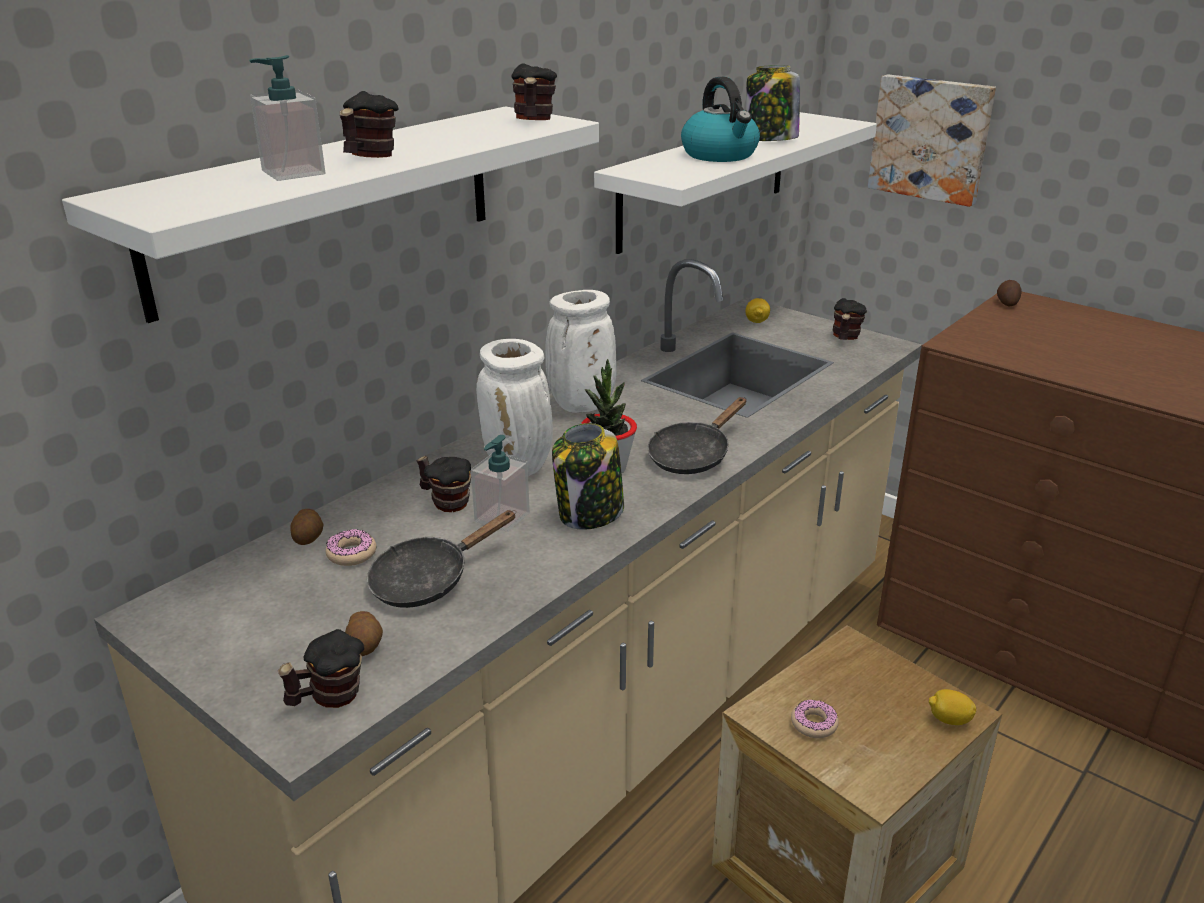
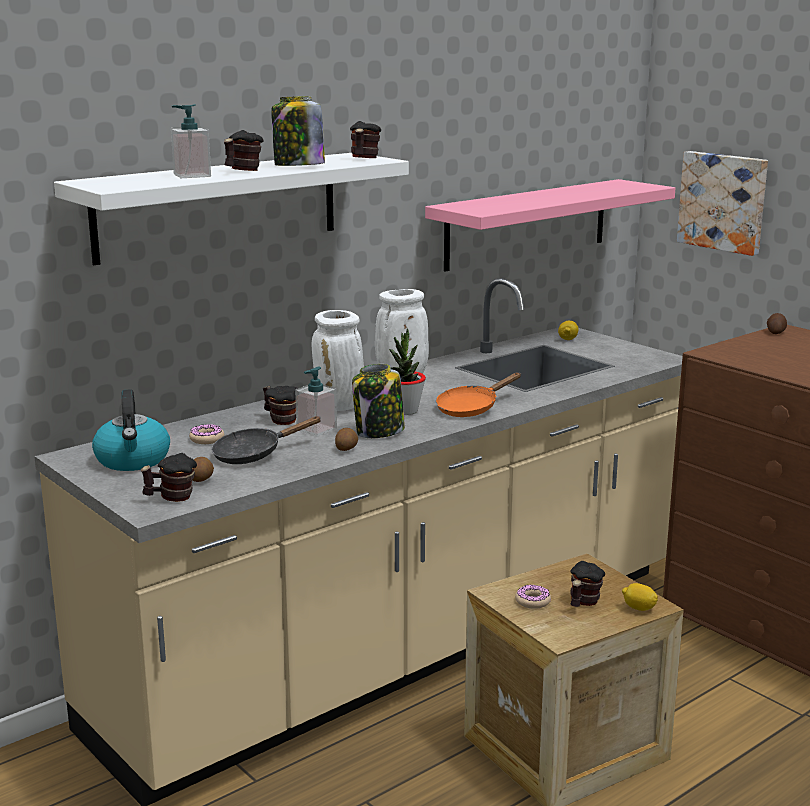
camera: 10 degrees right, 10 degrees down
potato [290,509,324,545] -> potato moved to [335,428,358,451]
white shelf [594,112,877,254] -> pink shelf [425,179,675,272]
black frying pan [648,397,746,474] -> orange frying pan [436,373,521,417]
kettle [681,77,760,162] -> kettle moved to [92,389,170,471]
jar [746,65,800,141] -> jar moved to [271,96,325,166]
mug [833,298,867,340] -> mug moved to [570,561,605,607]

